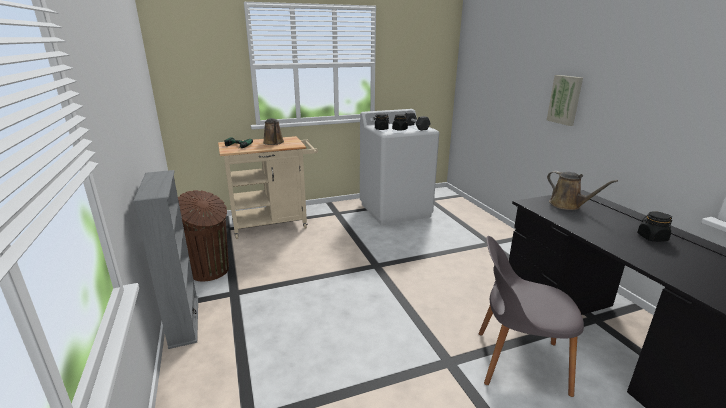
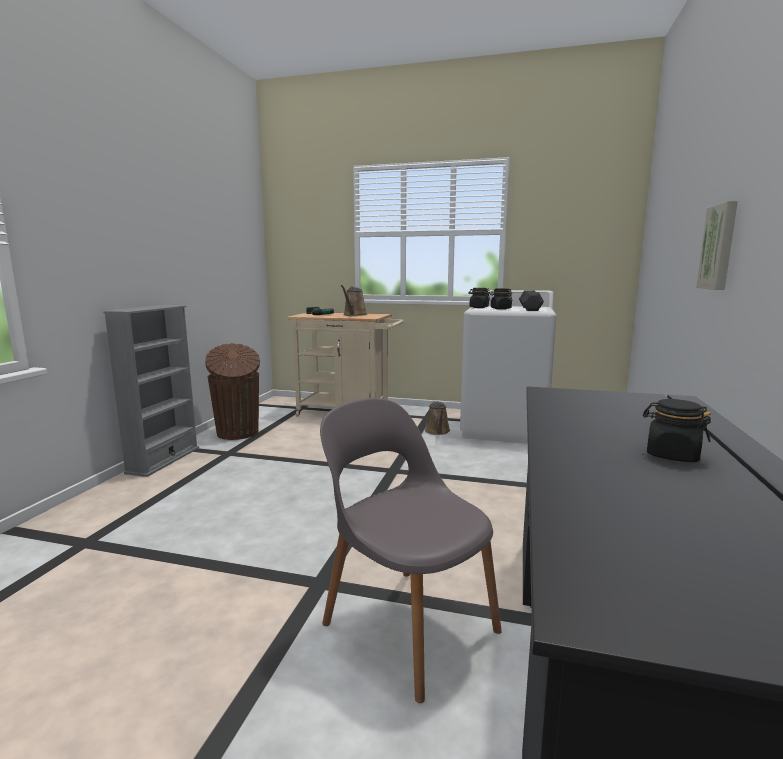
camera: 35 degrees right, 10 degrees down
brown watering can [547,171,618,210] -> brown watering can moved to [425,401,450,435]

